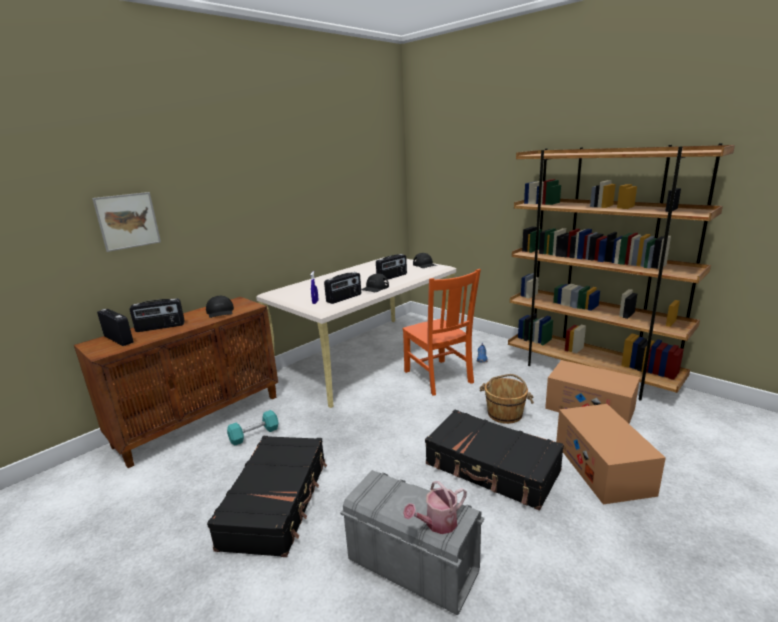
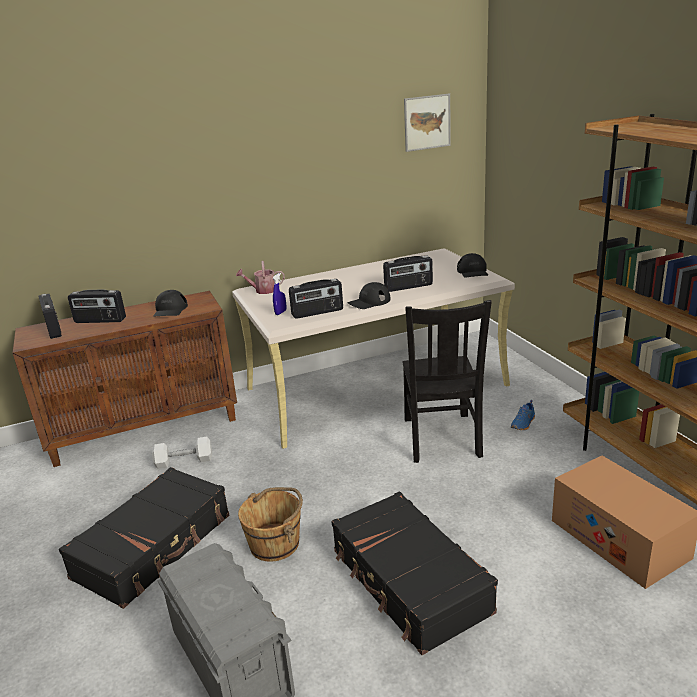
camera: 25 degrees right, 5 degrees up
picture [92,192,161,252] -> picture moved to [404,94,451,152]
turquoise dumbbell [227,410,279,446] -> white dumbbell [152,437,212,469]
orange chair [402,269,481,396] -> black chair [402,300,492,463]
watering can [403,481,467,534] -> watering can moved to [236,261,285,294]
brown bucket [480,374,534,424] -> brown bucket moved to [238,487,303,562]
cardboard box [556,404,666,504] -> none

